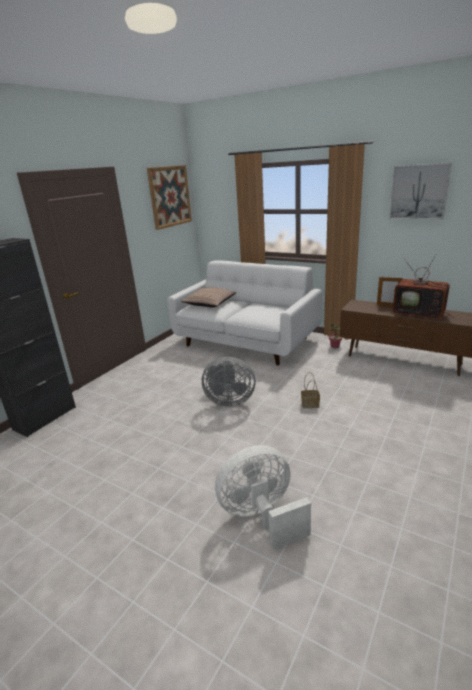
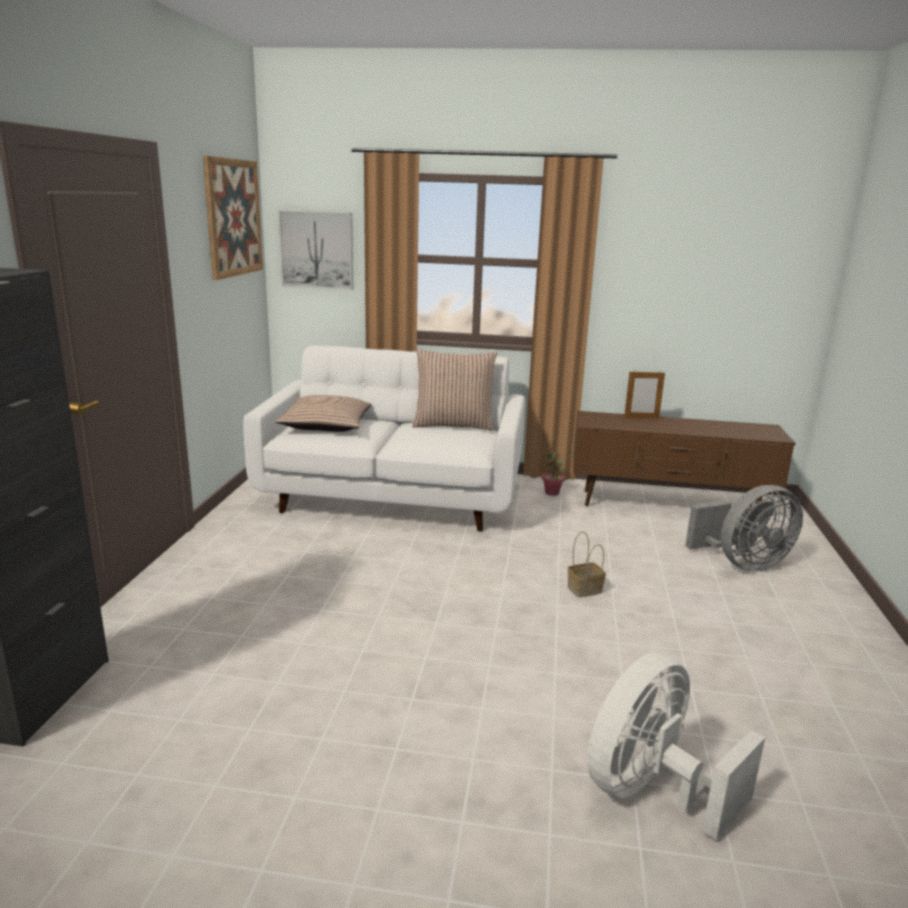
camera: 25 degrees left, 5 degrees down
grey fan [202,357,256,407] -> grey fan moved to [685,485,803,571]
picture [389,163,452,220] -> picture moved to [278,210,353,290]
television [393,255,454,320] -> none
none -> pillow [412,349,497,431]

